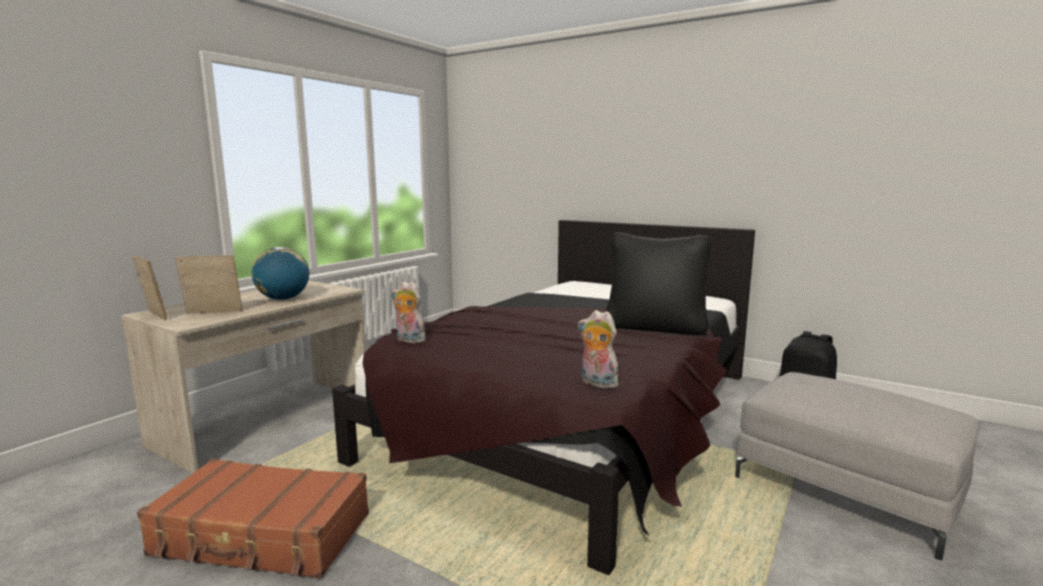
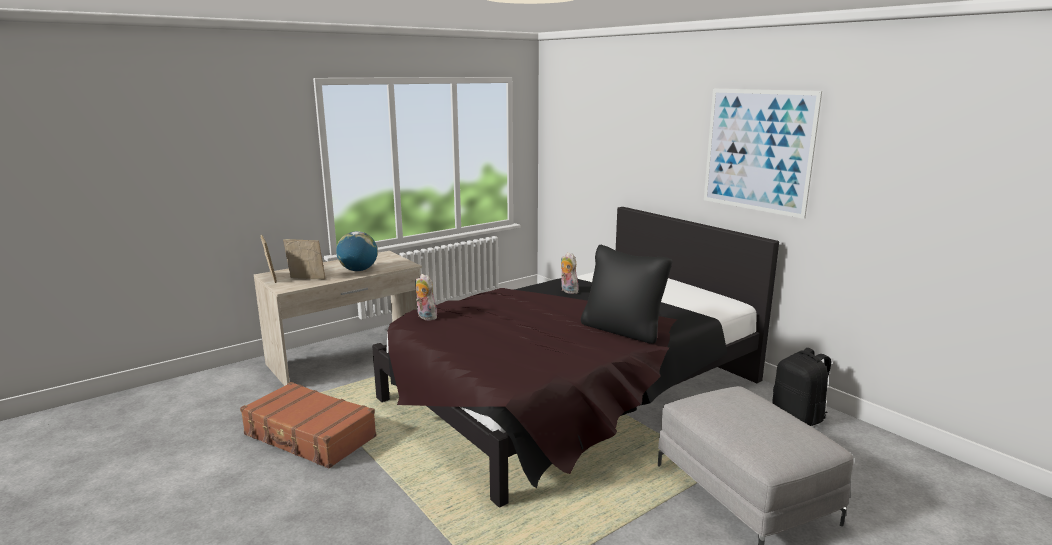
camera: 20 degrees right, 5 degrees up
plush toy [578,310,619,389] -> plush toy moved to [561,252,578,294]
none -> picture [704,89,822,219]

